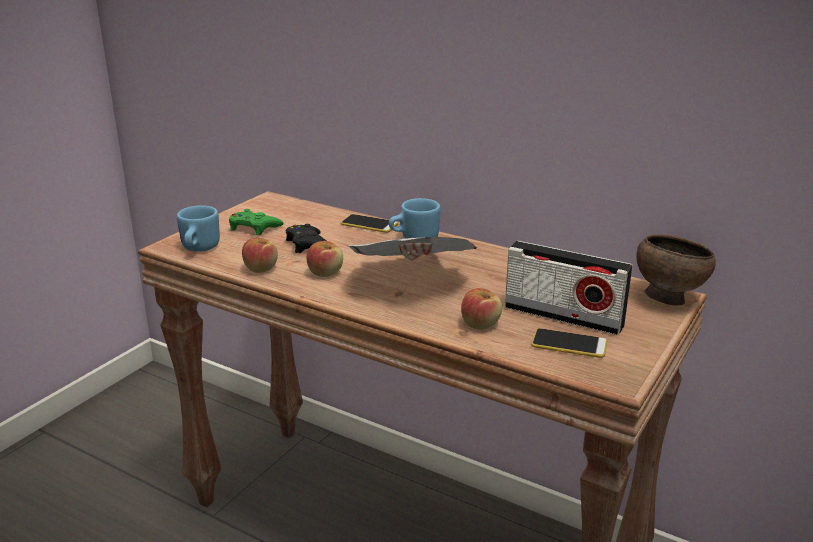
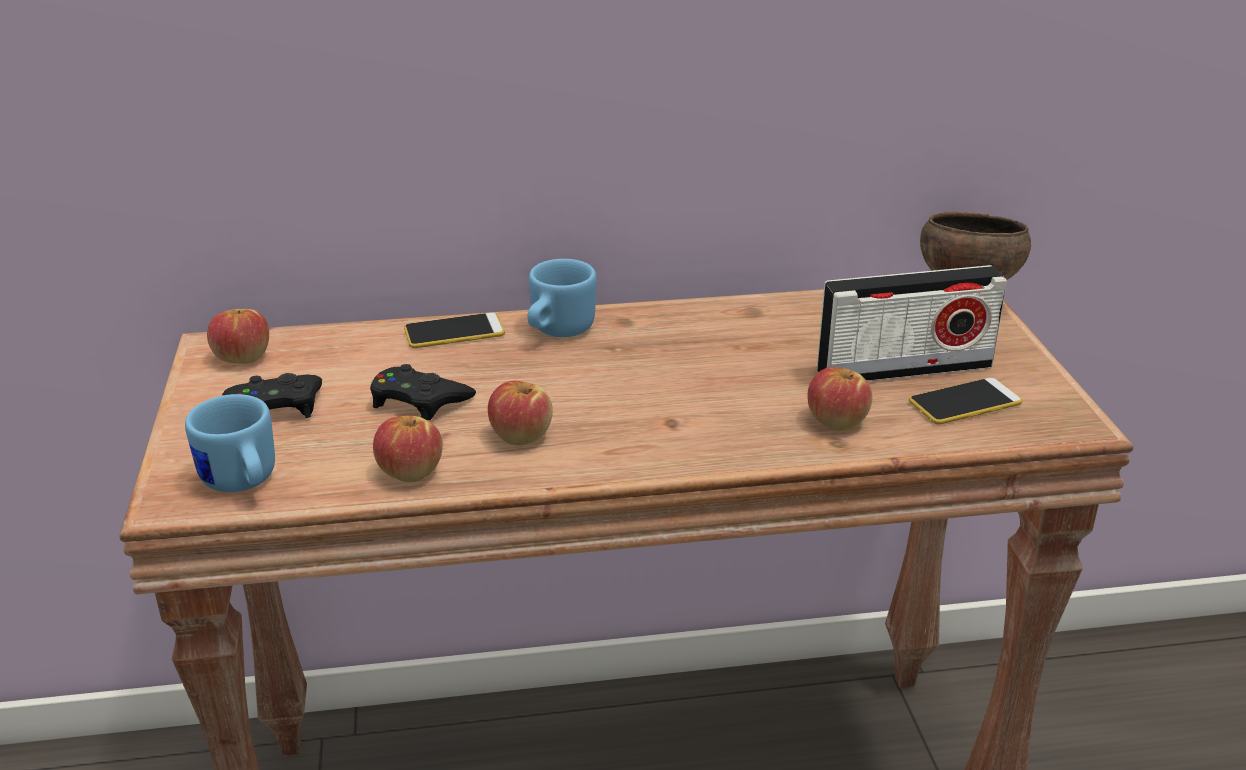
camera: 40 degrees left, 5 degrees up
green game controller [229,209,284,235] -> black game controller [222,373,322,418]
newspaper [349,237,477,261] -> none
none -> apple [207,309,269,364]

